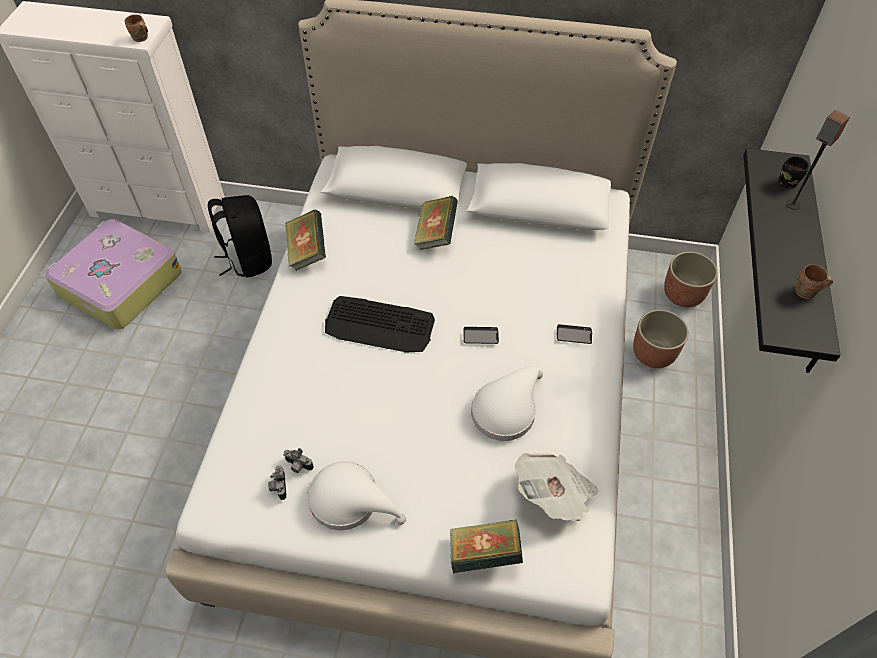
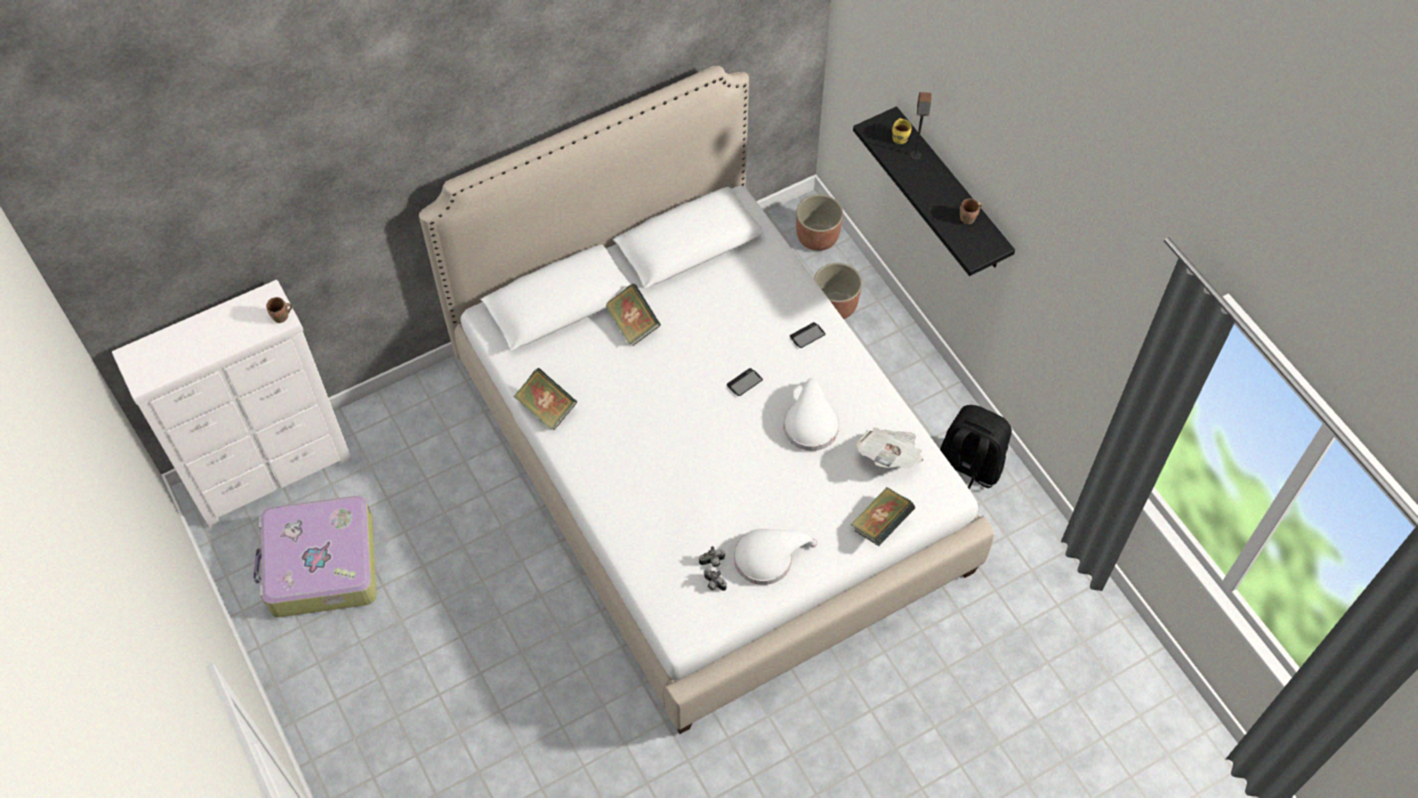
camera: 40 degrees left, 5 degrees up
black backpack [208,195,272,277] -> black backpack moved to [940,405,1012,490]
keyboard [325,296,435,353] -> none
black mug [779,156,809,188] -> yellow mug [892,118,912,144]

